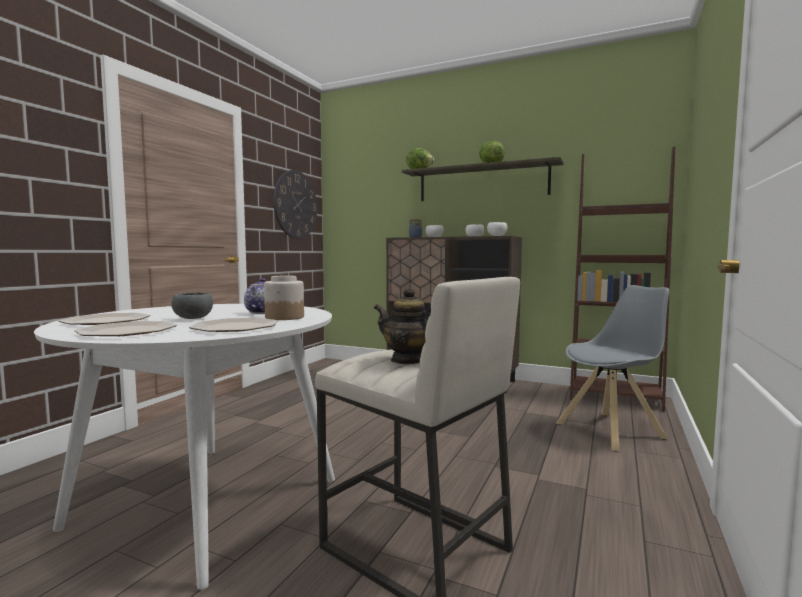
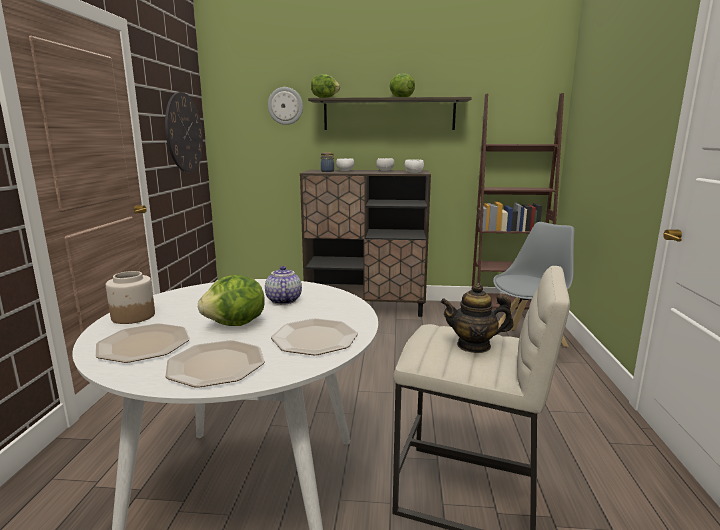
camera: 20 degrees left, 10 degrees up
grey bowl [171,292,213,319] -> lettuce [198,275,265,326]
jar [264,276,304,320] -> jar moved to [106,271,155,324]
none -> wall clock [268,87,303,125]

